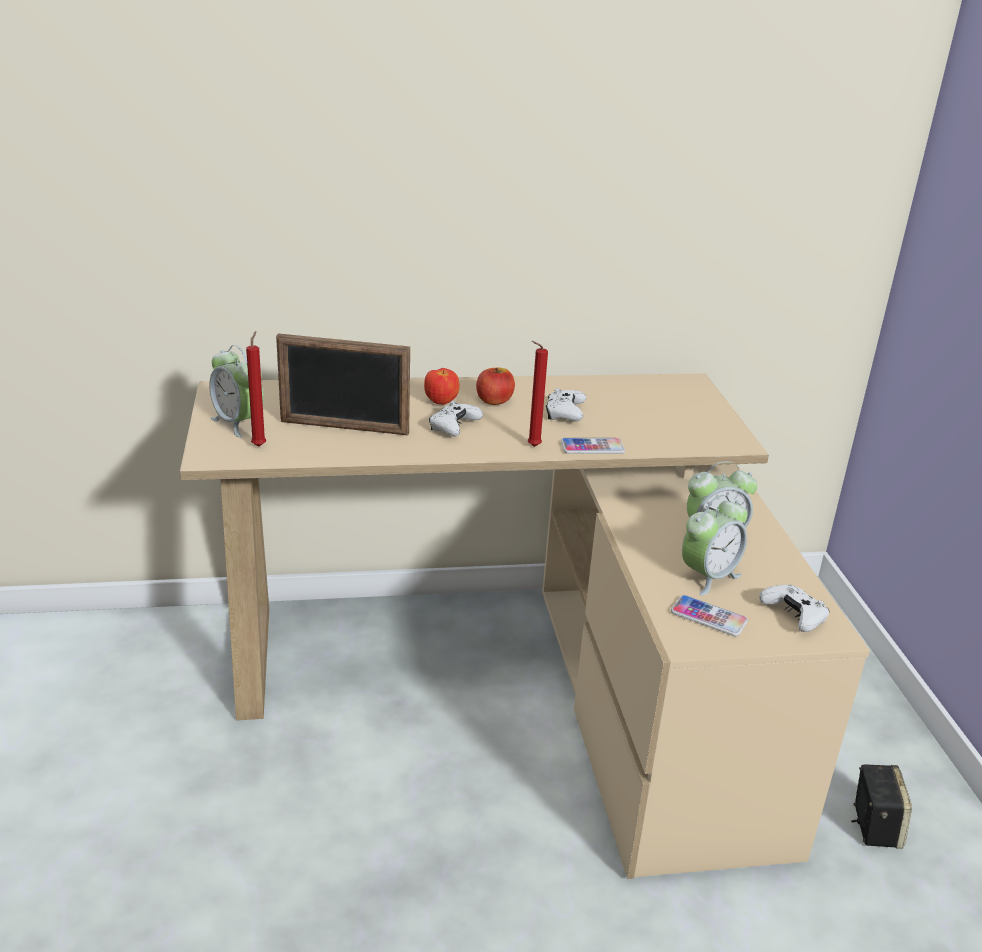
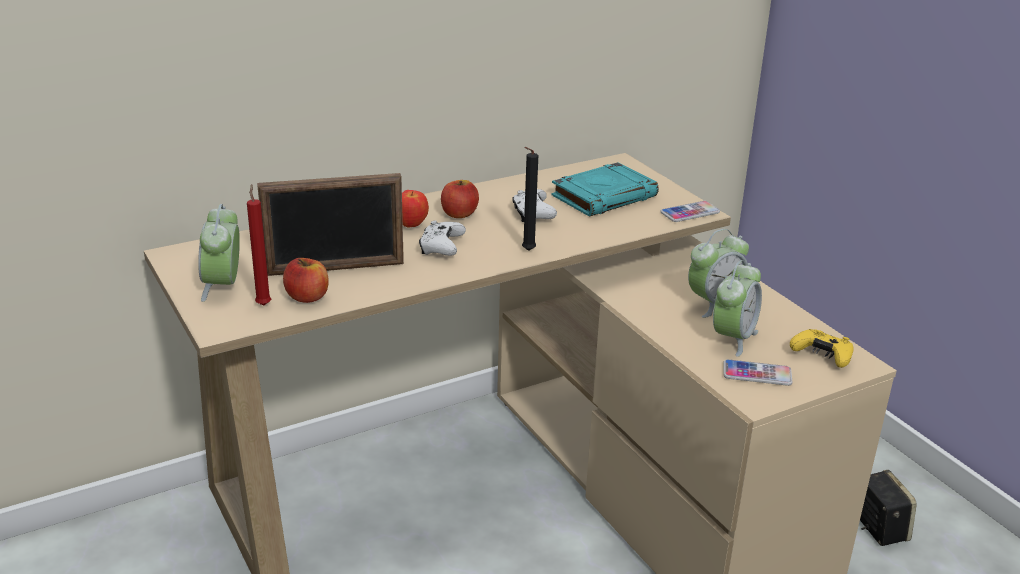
camera: 20 degrees left, 0 degrees up
alarm clock [209,345,264,438] -> alarm clock turned 60 degrees clockwise [198,204,240,302]
red candle [528,341,548,447] -> black candle [522,147,538,251]
phone [561,438,625,454] -> phone moved to [661,201,720,222]
white game controller [759,584,829,632] -> yellow game controller [790,329,853,368]
none -> apple [283,258,329,303]
none -> turquoise book [551,162,659,217]

